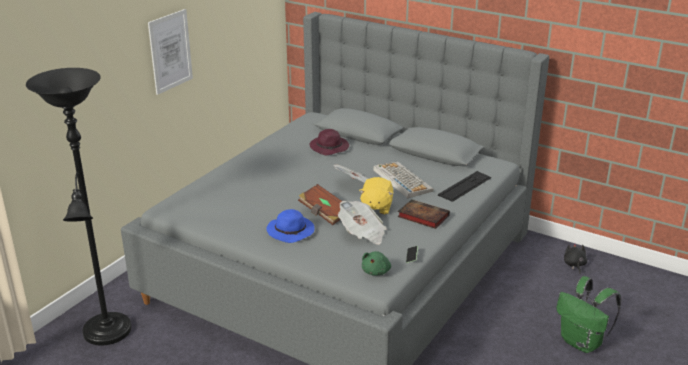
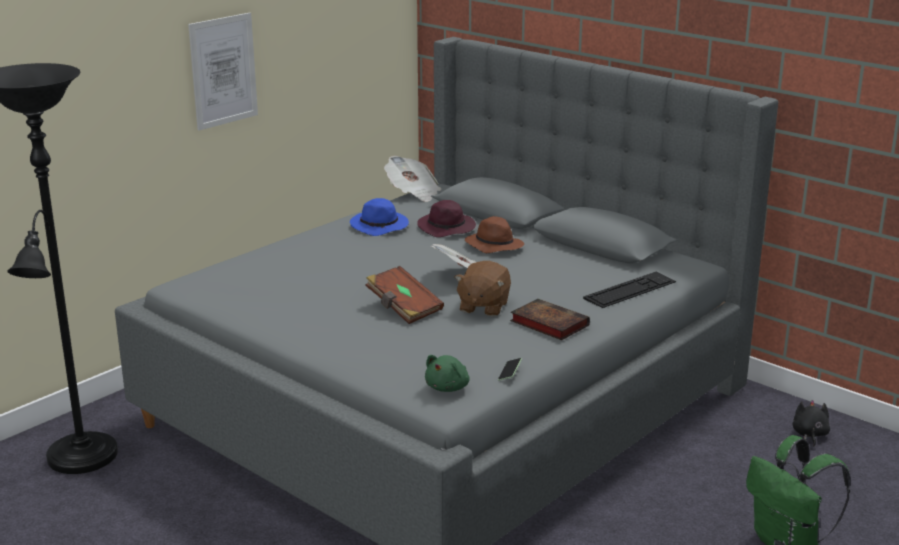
camera: 10 degrees right, 5 degrees down
blue hat [266,209,315,243] -> blue hat moved to [350,198,409,236]
newspaper [338,201,387,245] -> newspaper moved to [384,156,441,202]
yellow plush toy [359,177,393,214] -> brown plush toy [455,261,511,317]
keyboard [373,161,434,198] -> none
none -> brown hat [465,216,524,253]

